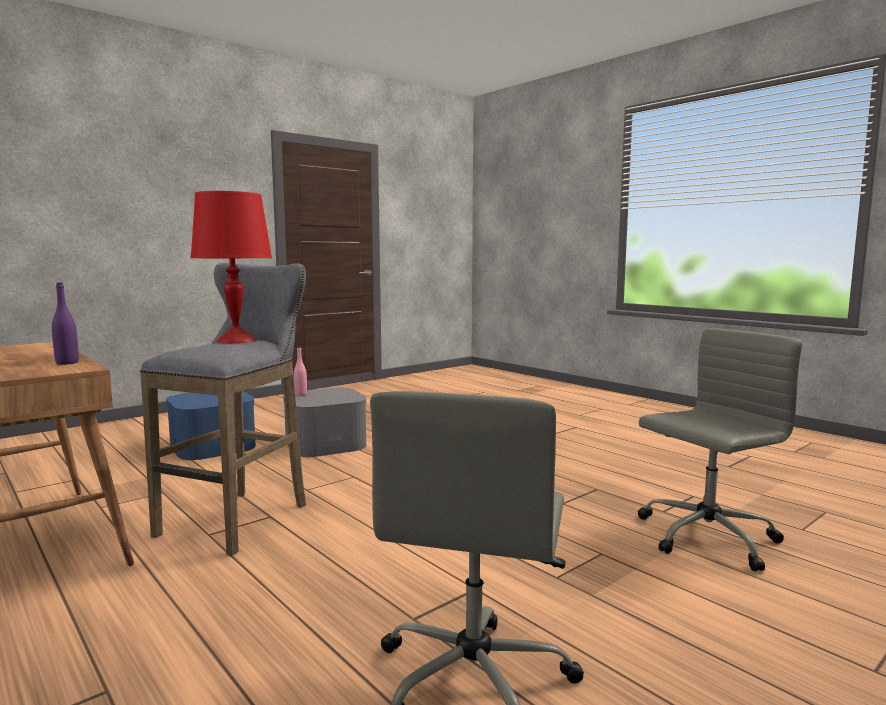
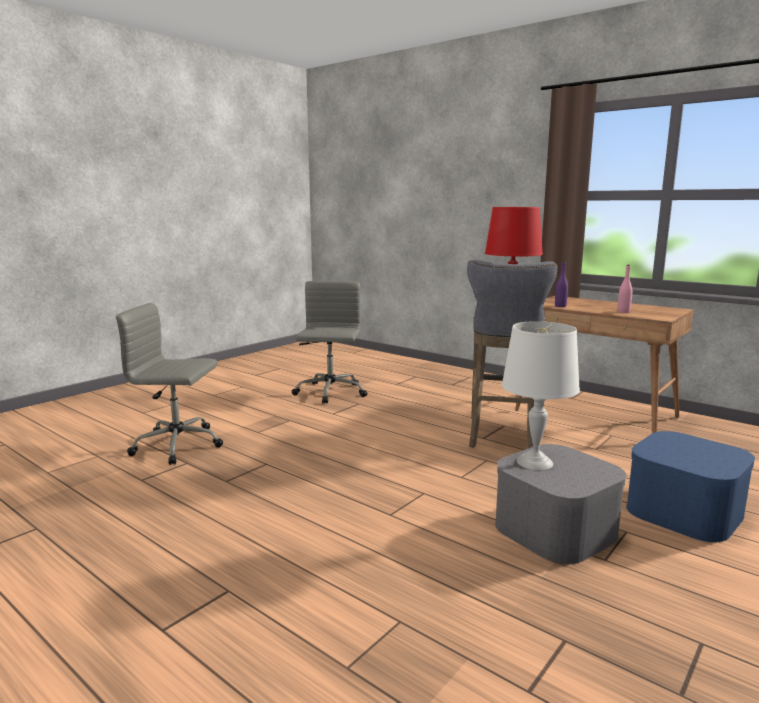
camera: 170 degrees right, 5 degrees up
pink bottle [294,347,307,396] -> pink bottle moved to [618,265,632,313]
grey office chair [638,328,802,571] -> grey office chair turned 45 degrees clockwise [116,303,223,465]
none -> white table lamp [502,321,580,470]

